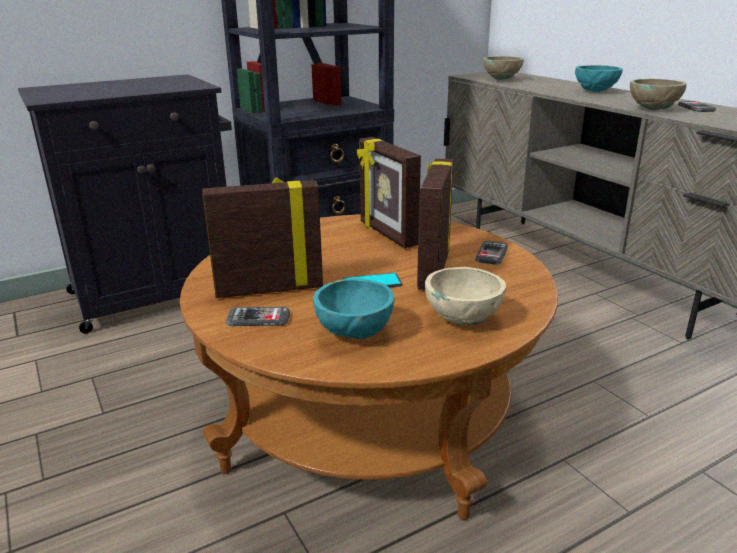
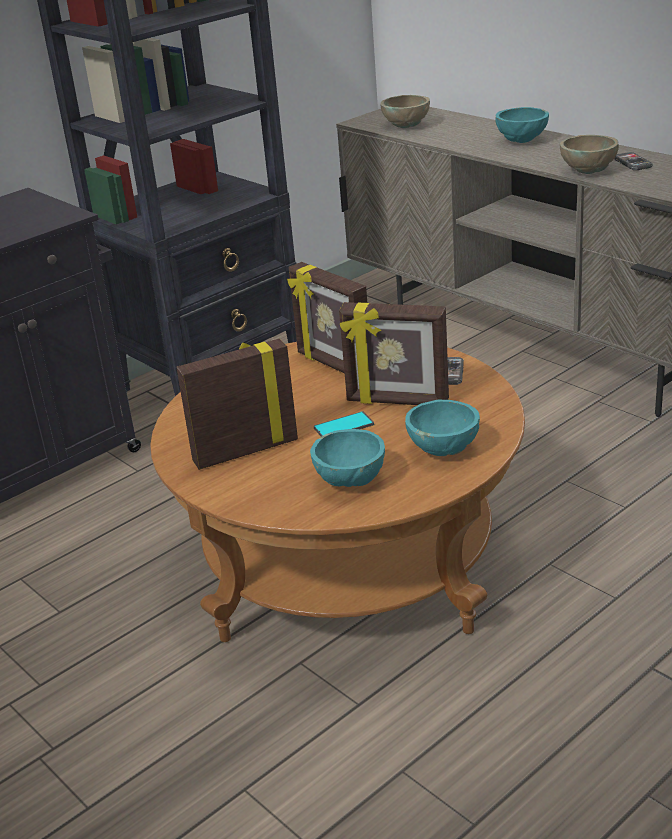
camera: 10 degrees left, 5 degrees up
phone [226,307,290,326] -> none
picture frame [417,158,453,290] -> picture frame turned 75 degrees counterclockwise [339,302,449,405]
beige bowl [425,267,506,325] -> turquoise bowl [405,400,480,456]

